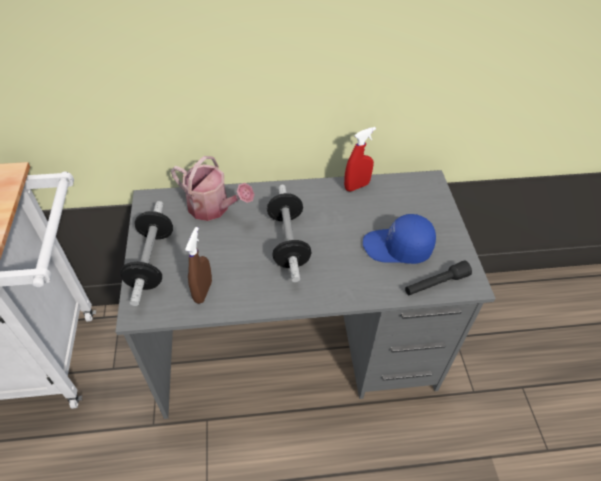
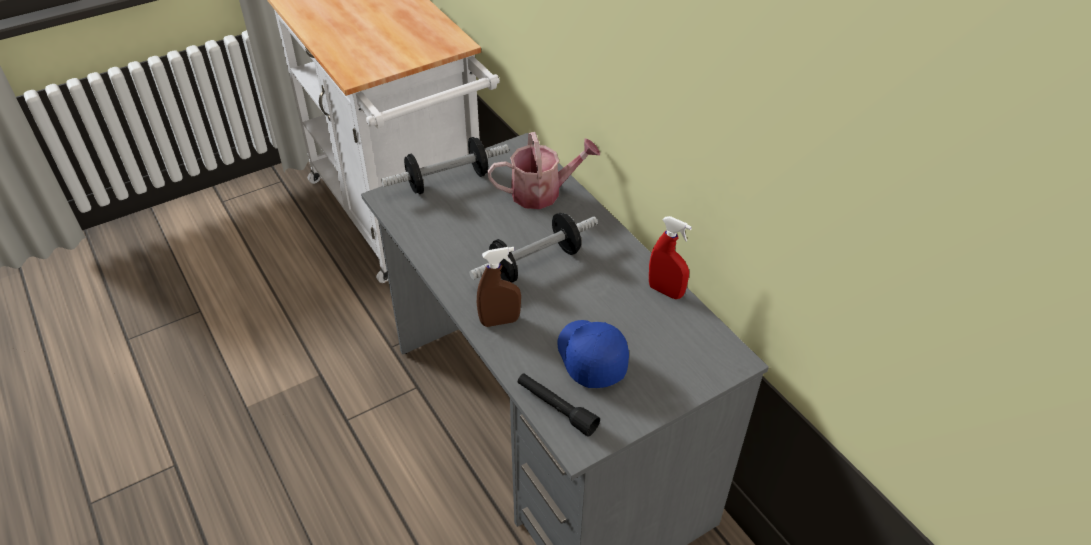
camera: 65 degrees right, 5 degrees down
watering can [171,156,255,221] -> watering can turned 105 degrees counterclockwise [487,132,600,209]
brown spray bottle [185,227,212,304] -> brown spray bottle moved to [477,247,521,327]

